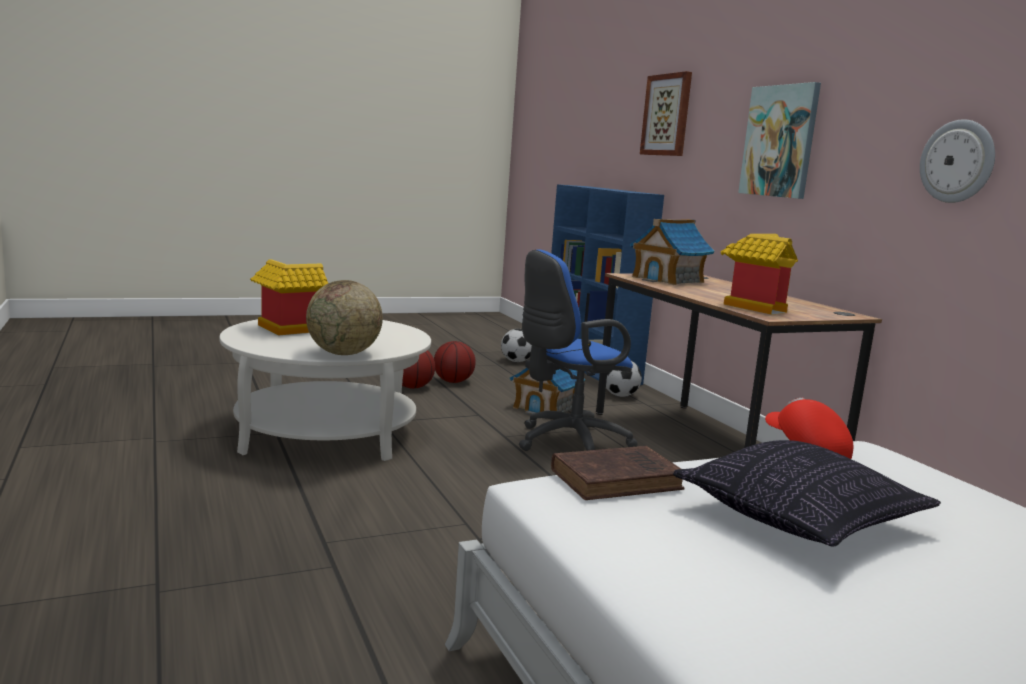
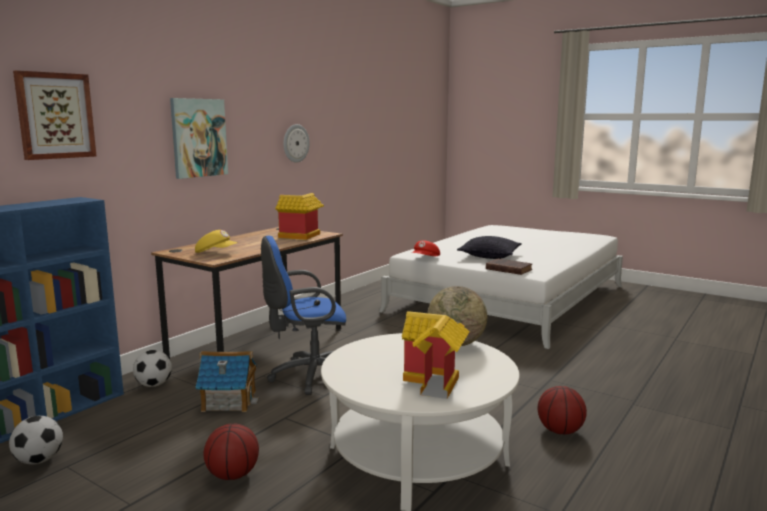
camera: 120 degrees left, 0 degrees up
basketball [434,341,476,383] -> basketball moved to [538,386,587,434]
blue office chair [519,249,637,451] -> blue office chair turned 135 degrees clockwise [261,236,346,395]
toy house [630,219,715,285] -> yellow cap [195,230,238,253]

